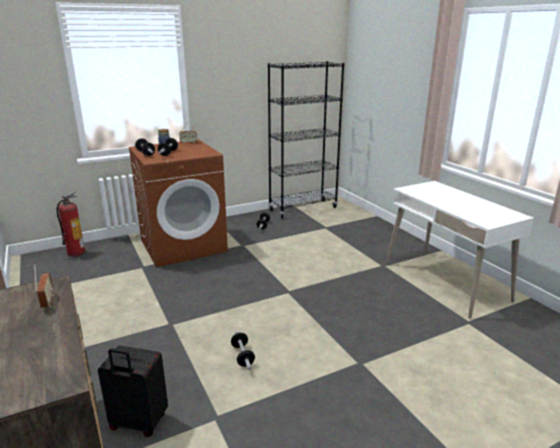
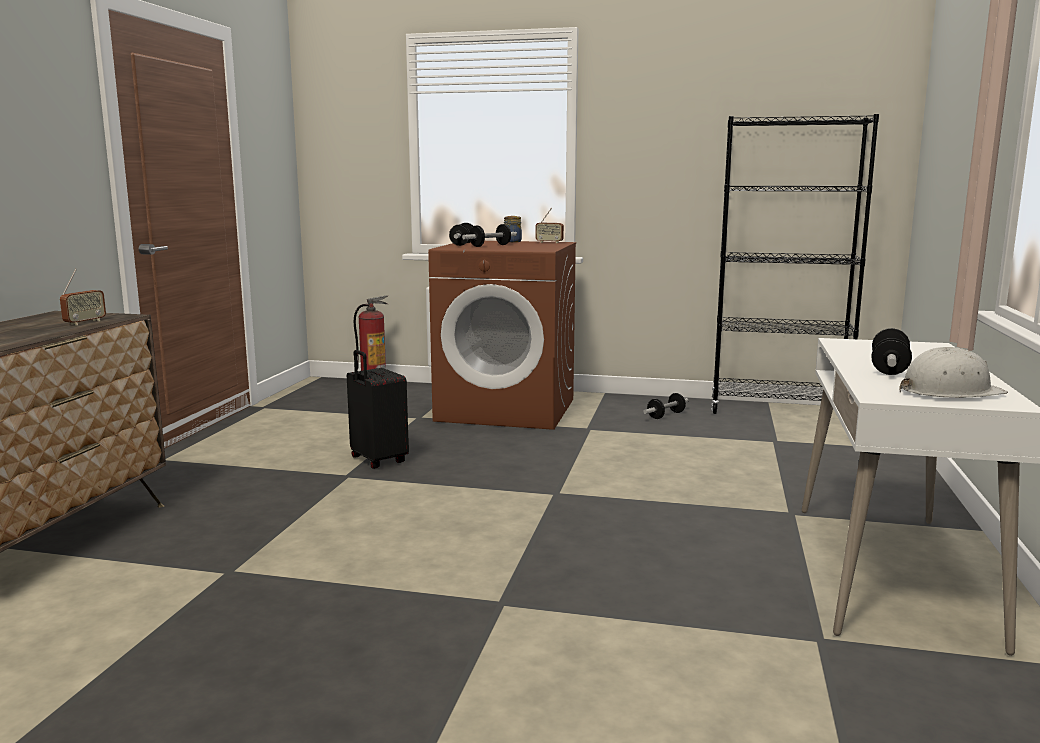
camera: 40 degrees right, 10 degrees down
black suitcase [98,346,168,437] -> black suitcase moved to [347,350,409,469]
dumbbell [231,330,255,370] -> dumbbell moved to [871,328,912,375]
none -> white hard hat [899,347,1008,398]

